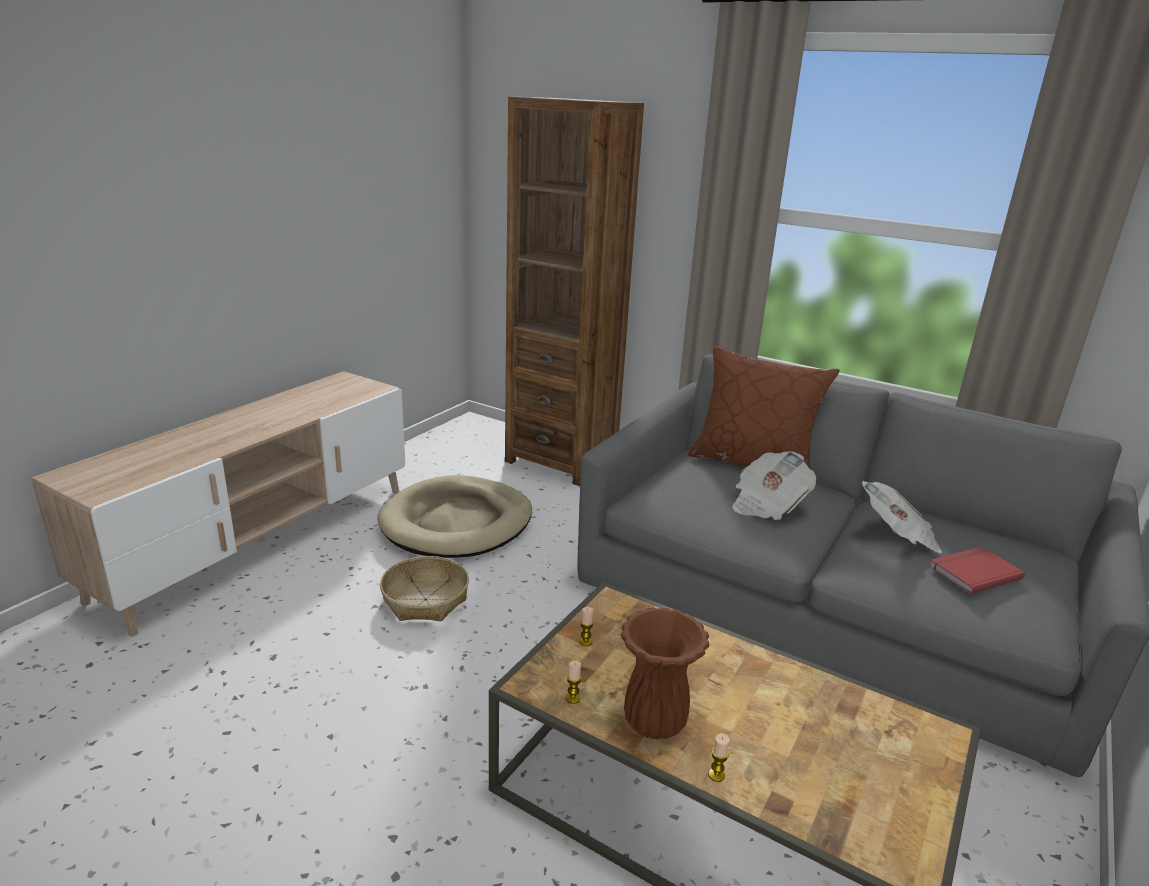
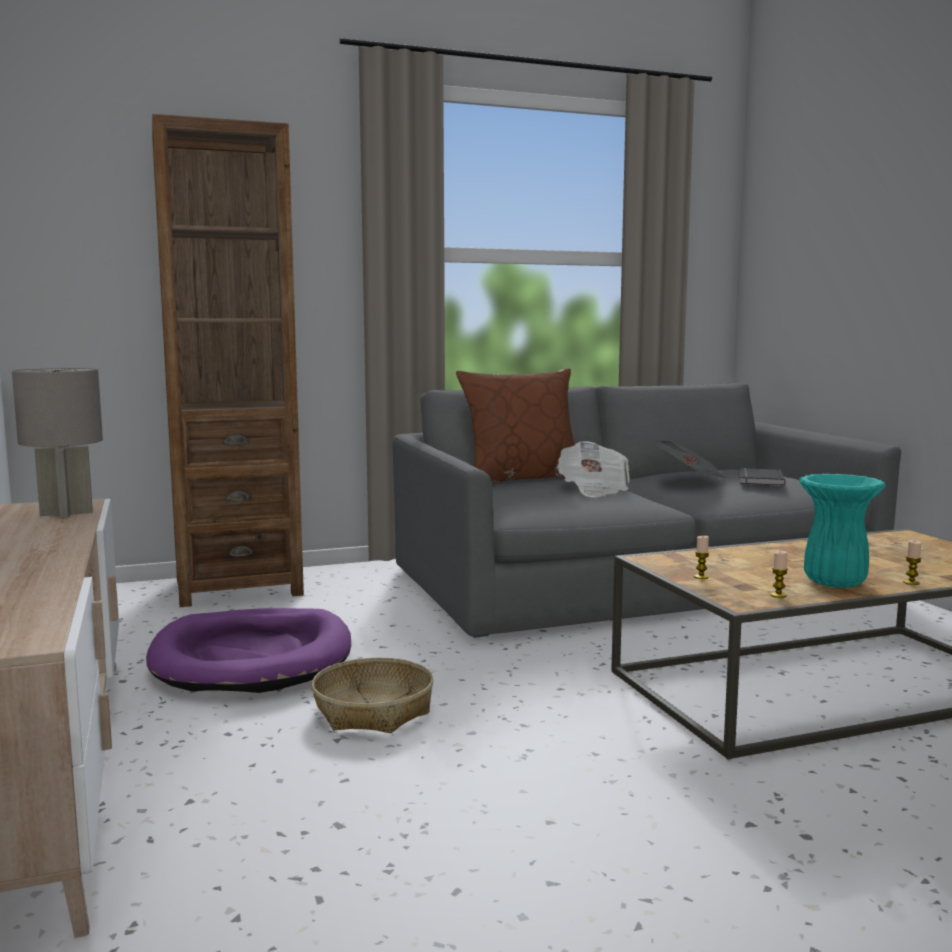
camera: 50 degrees left, 15 degrees down
beige dog bed [377,475,532,558] -> purple dog bed [146,608,351,693]
brown vase [621,608,710,739] -> turquoise vase [799,474,886,588]
red book [929,547,1025,594] -> black book [739,468,785,486]
none -> grey table lamp [12,368,103,519]

